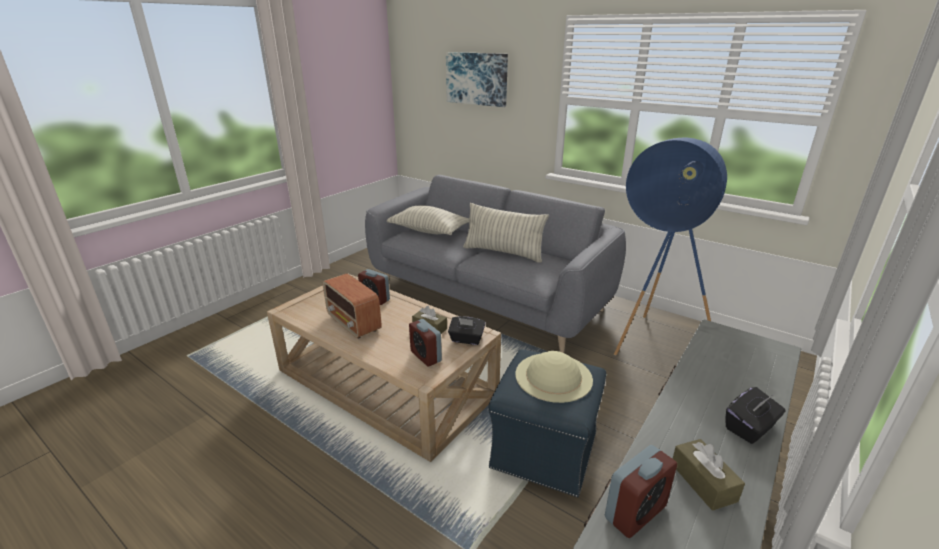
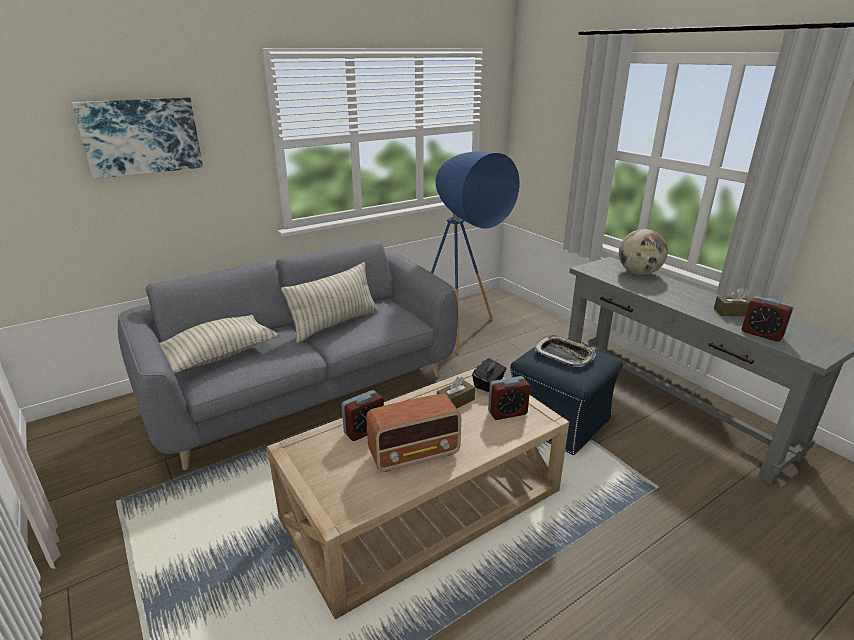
camera: 70 degrees left, 0 degrees up
beige hat [515,351,593,403] -> tray [535,335,596,367]
alarm clock [605,445,677,538] -> alarm clock turned 150 degrees clockwise [742,296,793,342]
black tissue box [725,387,786,444] -> none
none -> globe [619,229,668,275]

